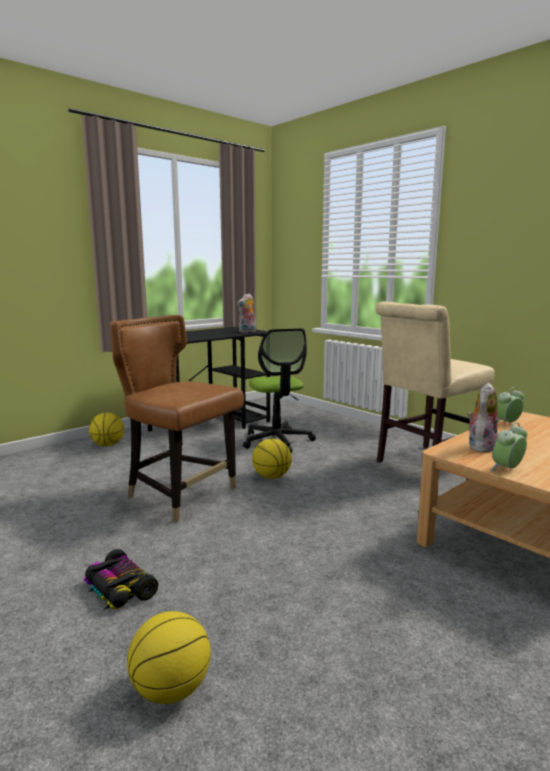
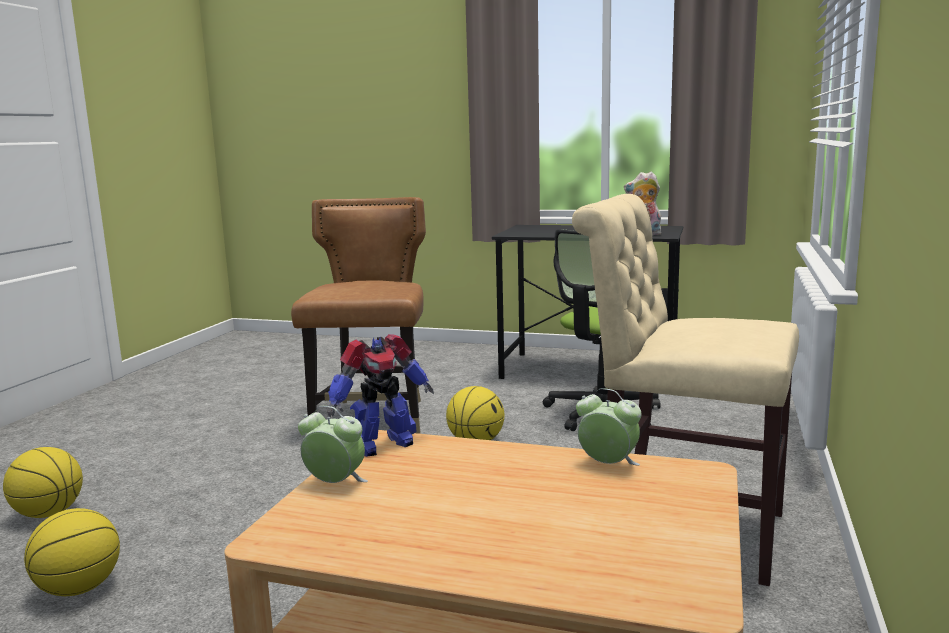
camera: 60 degrees right, 0 degrees up
toy car [84,549,158,609] -> none
basketball [89,413,124,446] -> basketball moved to [24,508,120,596]
plush toy [467,383,498,453] -> none
none -> toy robot [327,334,434,457]

